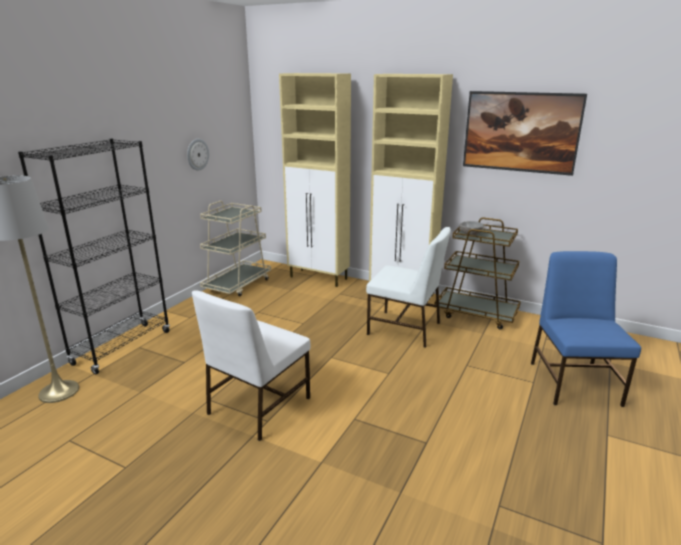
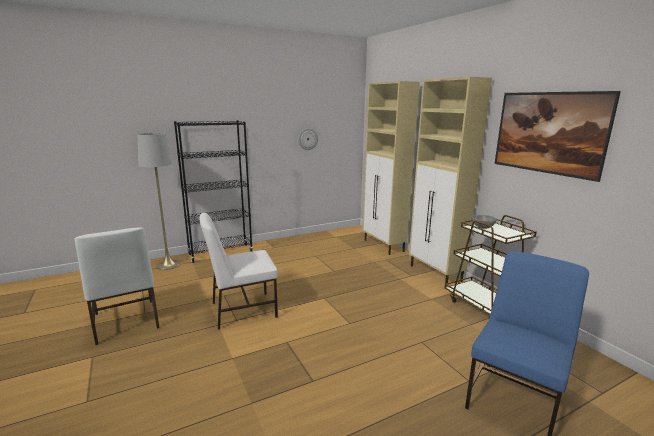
camera: 35 degrees right, 5 degrees down
beige cart [200,201,271,297] -> none
white chair [366,227,451,348] -> white chair moved to [74,228,159,345]

